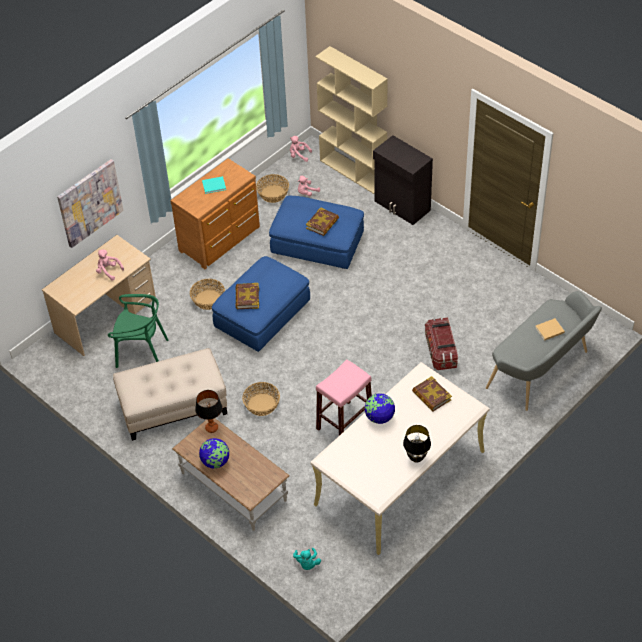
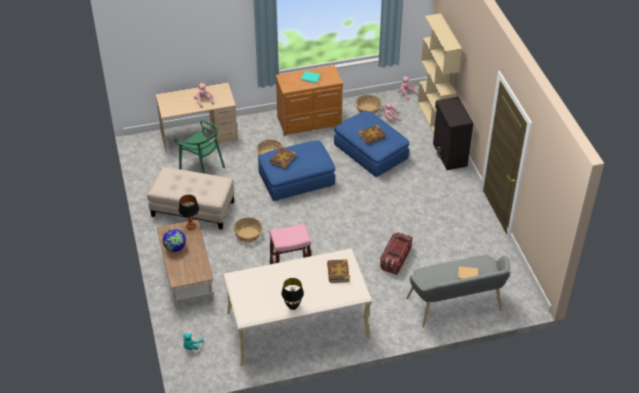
camera: 30 degrees right, 5 degrees down
picture [57,159,124,248] -> none
globe [365,393,395,424] -> none

